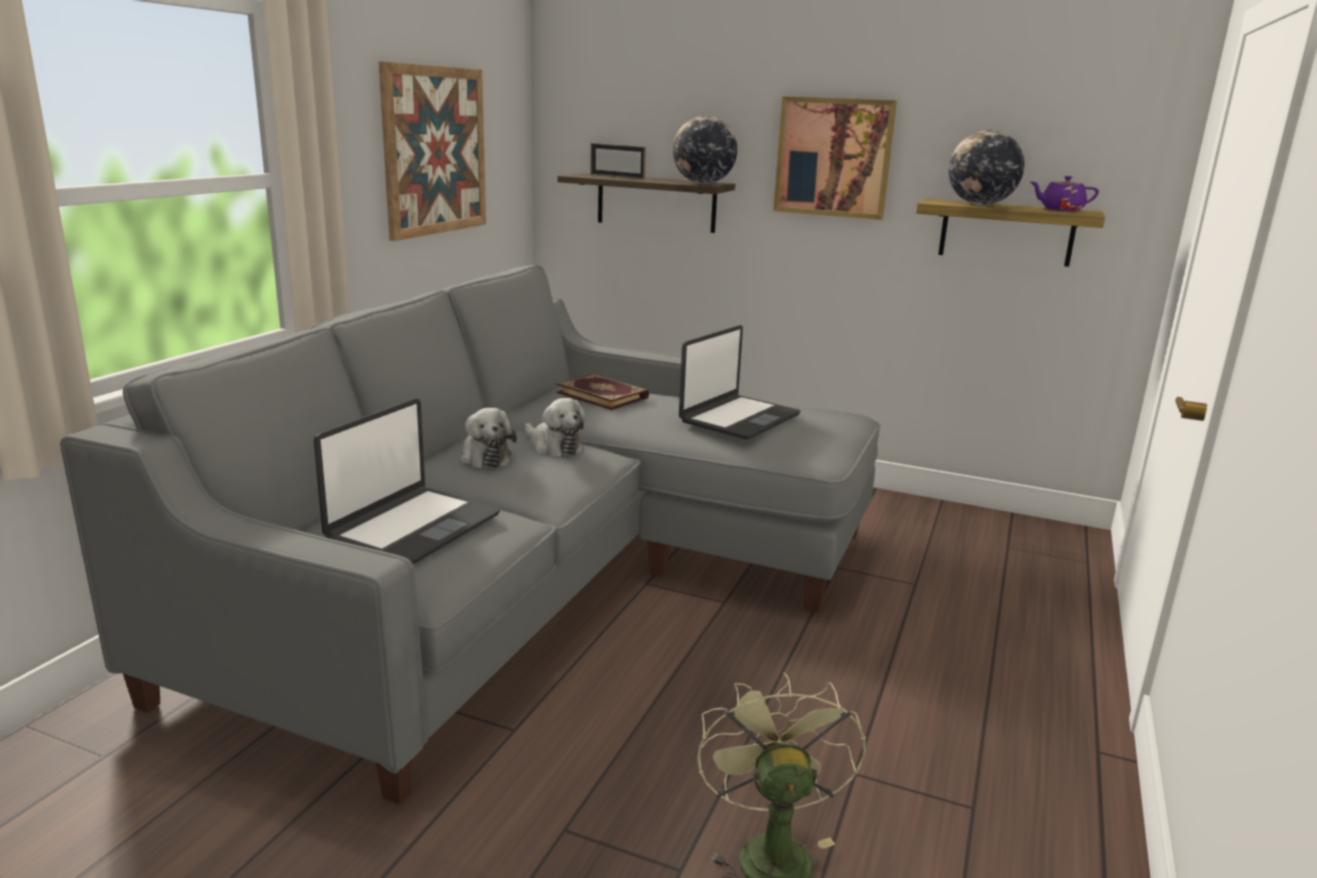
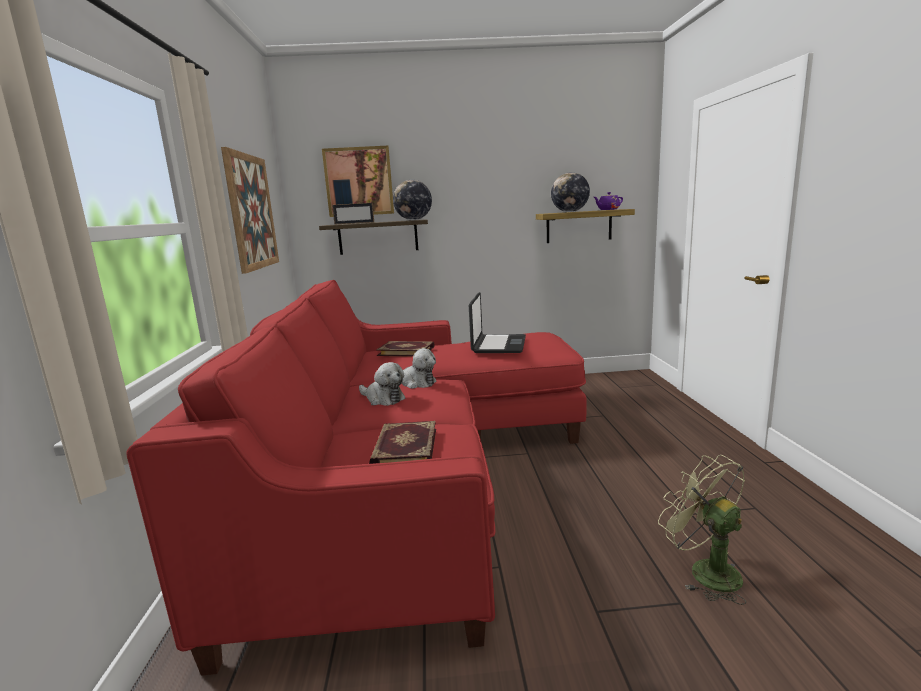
camera: 25 degrees left, 5 degrees down
grey sofa [60,265,881,804] -> red sofa [126,280,587,676]
laptop [314,398,500,564] -> book [369,421,436,464]
picture [773,96,897,220] -> picture moved to [322,146,394,217]

